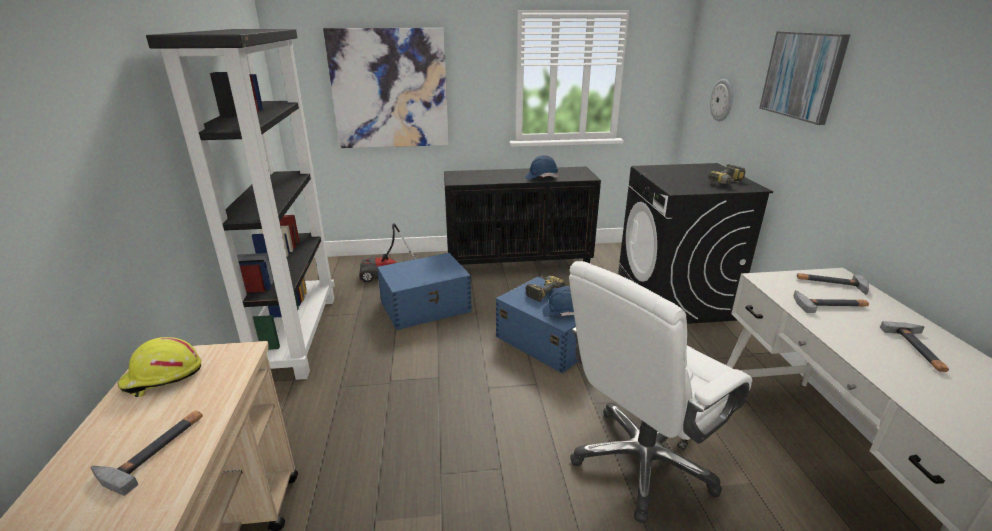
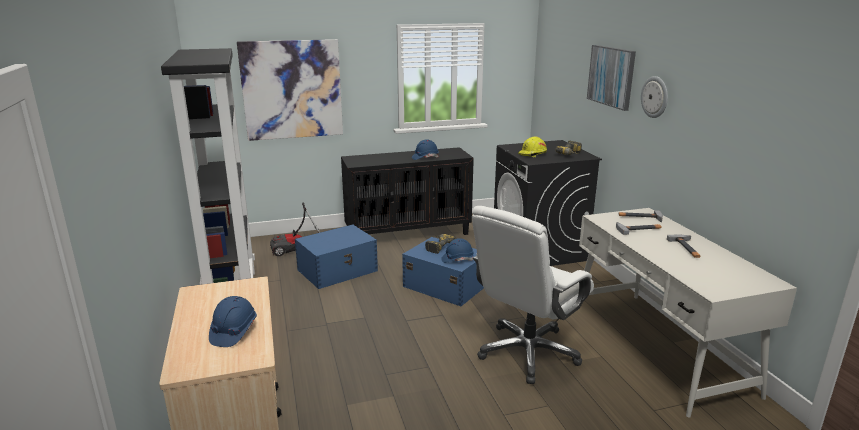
camera: 10 degrees left, 5 degrees down
hammer [90,410,203,496] -> blue hard hat [209,296,257,347]
yellow hard hat [118,337,201,397] -> yellow hard hat moved to [518,136,547,157]
wall clock [710,79,733,121] -> wall clock moved to [641,76,668,118]

